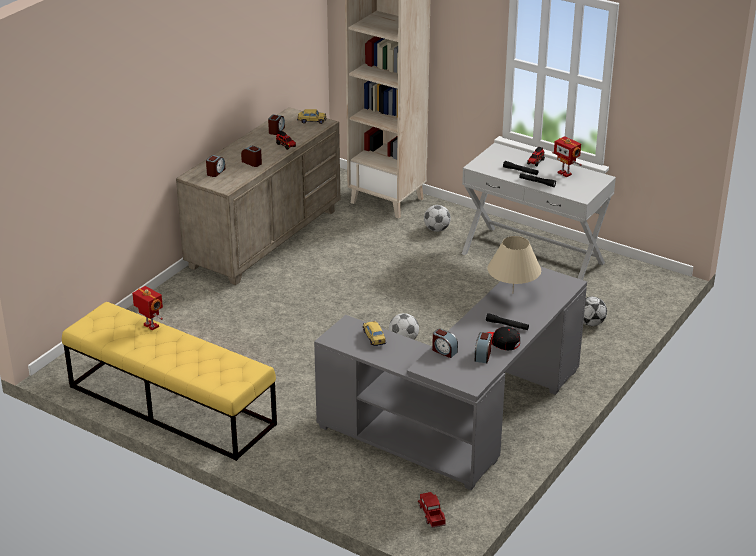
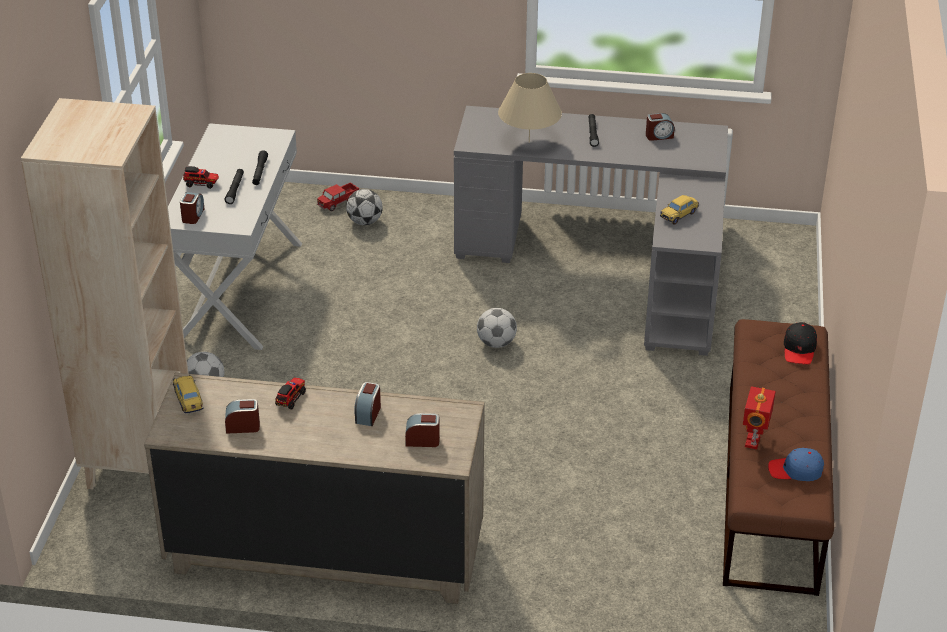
camera: 115 degrees left, 5 degrees up
yellow bench [62,302,277,461] -> brown bench [723,319,834,596]
toy truck [418,492,446,528] -> toy truck moved to [317,182,359,211]
alarm clock [432,329,458,358] -> alarm clock moved to [180,192,204,224]
black cap [487,327,520,350] -> black cap moved to [784,322,817,364]
toy robot [552,136,582,177] -> none
none -> blue cap [768,448,824,481]

